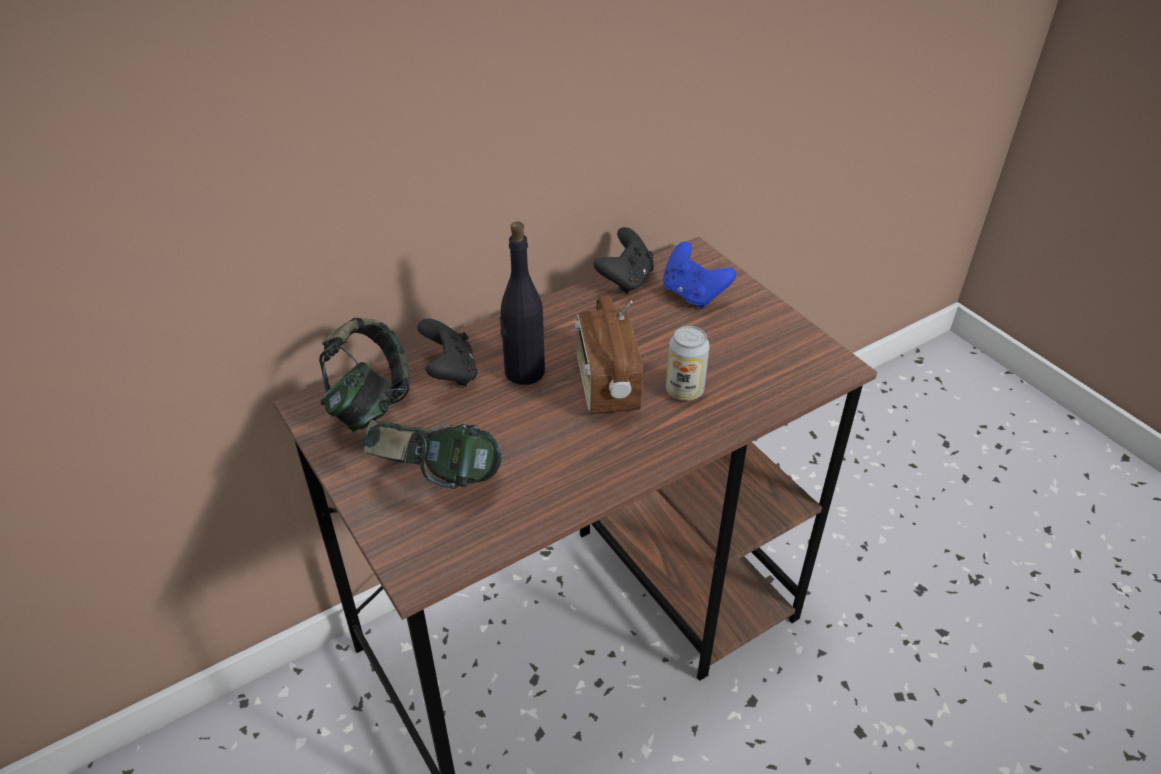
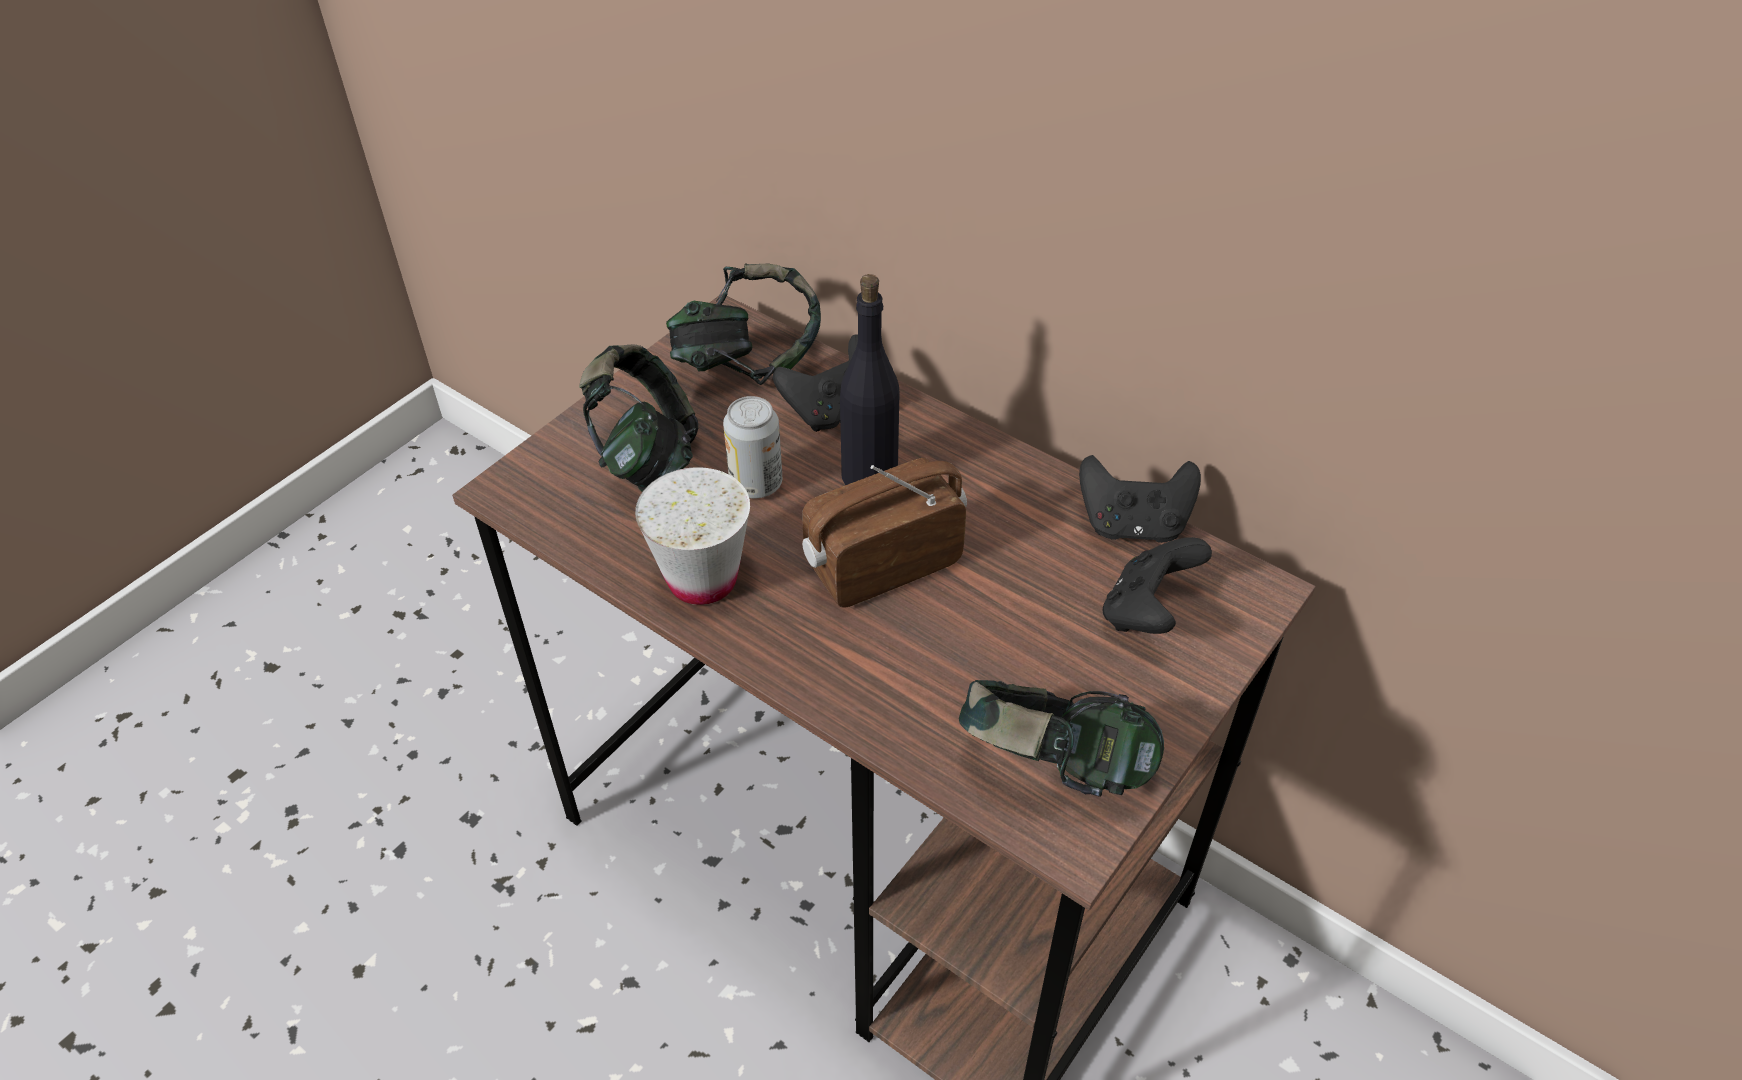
camera: 70 degrees right, 5 degrees up
blue game controller [663,242,736,309] -> black game controller [1103,537,1212,634]
can [666,326,710,401] -> can moved to [723,396,782,498]
none -> white cup [635,467,750,605]
none -> headphones [959,680,1164,797]

